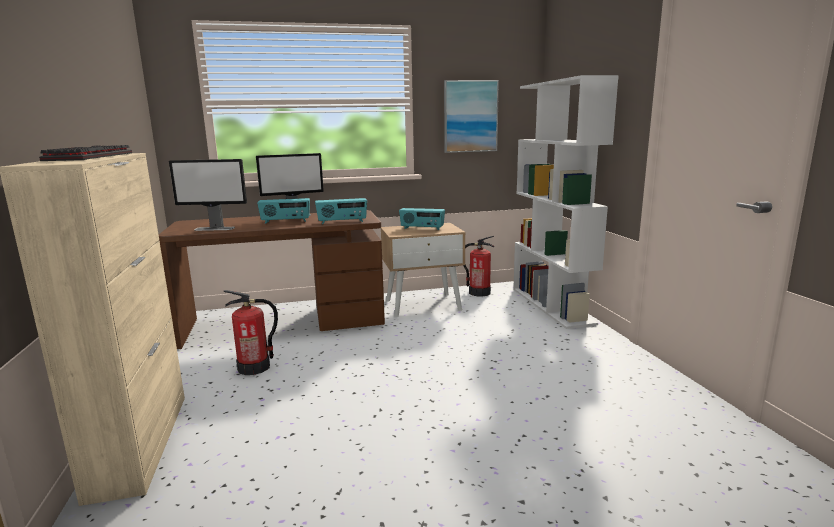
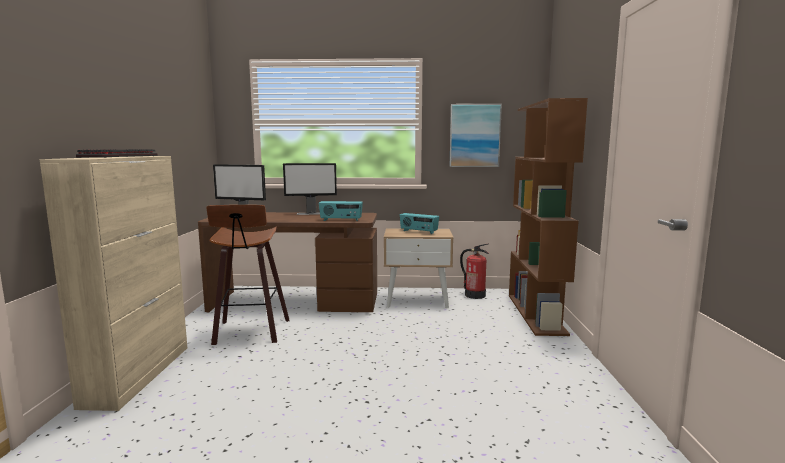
camera: 15 degrees right, 5 degrees down
fire extinguisher [224,290,278,375] -> stool [206,205,290,345]
radio [257,198,310,223] -> none
white bookcase [513,75,619,329] -> brown bookcase [509,98,588,336]

